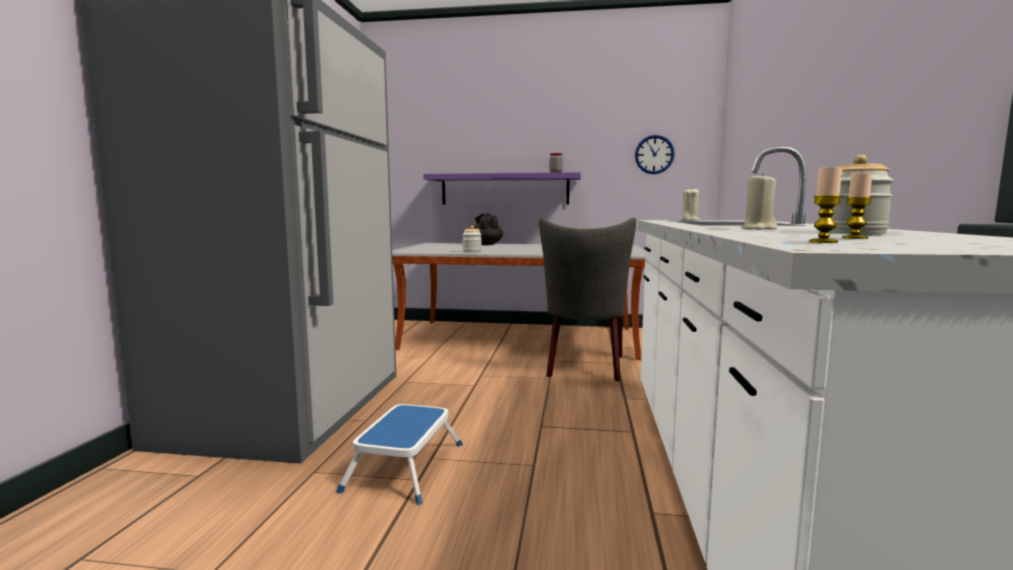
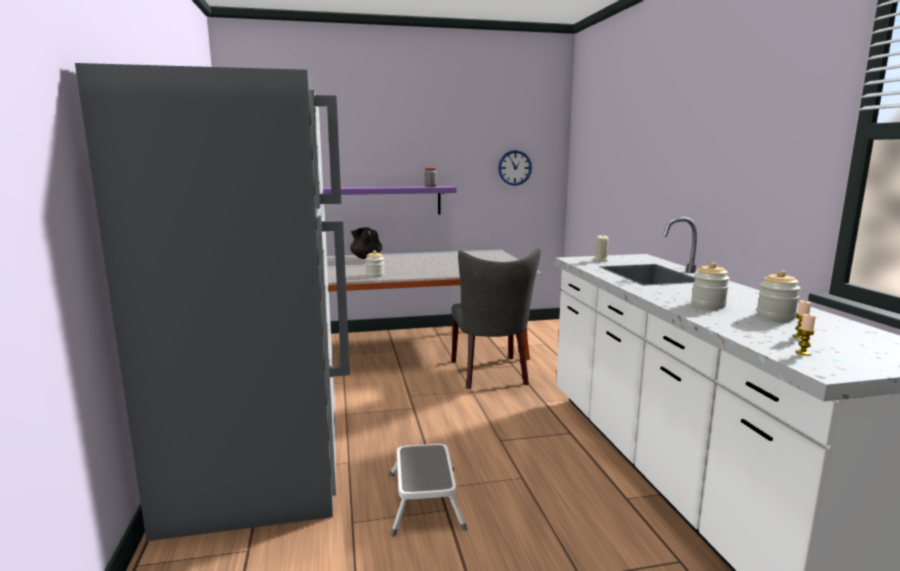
camera: 20 degrees left, 5 degrees up
blue step ladder [336,404,463,505] -> grey step ladder [389,444,468,537]
beige candle [742,173,778,230] -> jar [691,262,730,309]

